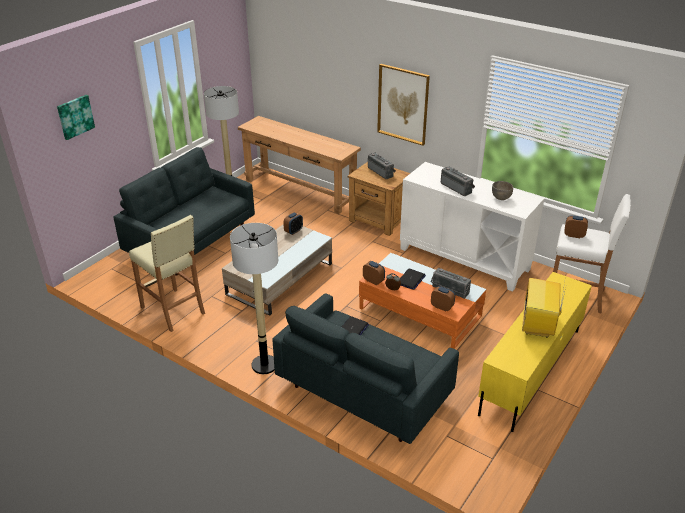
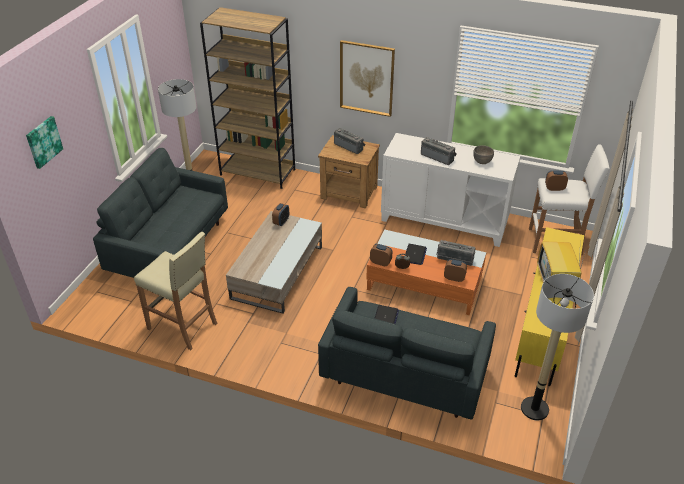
camera: 15 degrees left, 5 degrees up
floor lamp [230,223,278,374] -> floor lamp moved to [521,274,594,420]
brown console table [238,116,361,214] -> brown bookcase [200,7,295,189]

